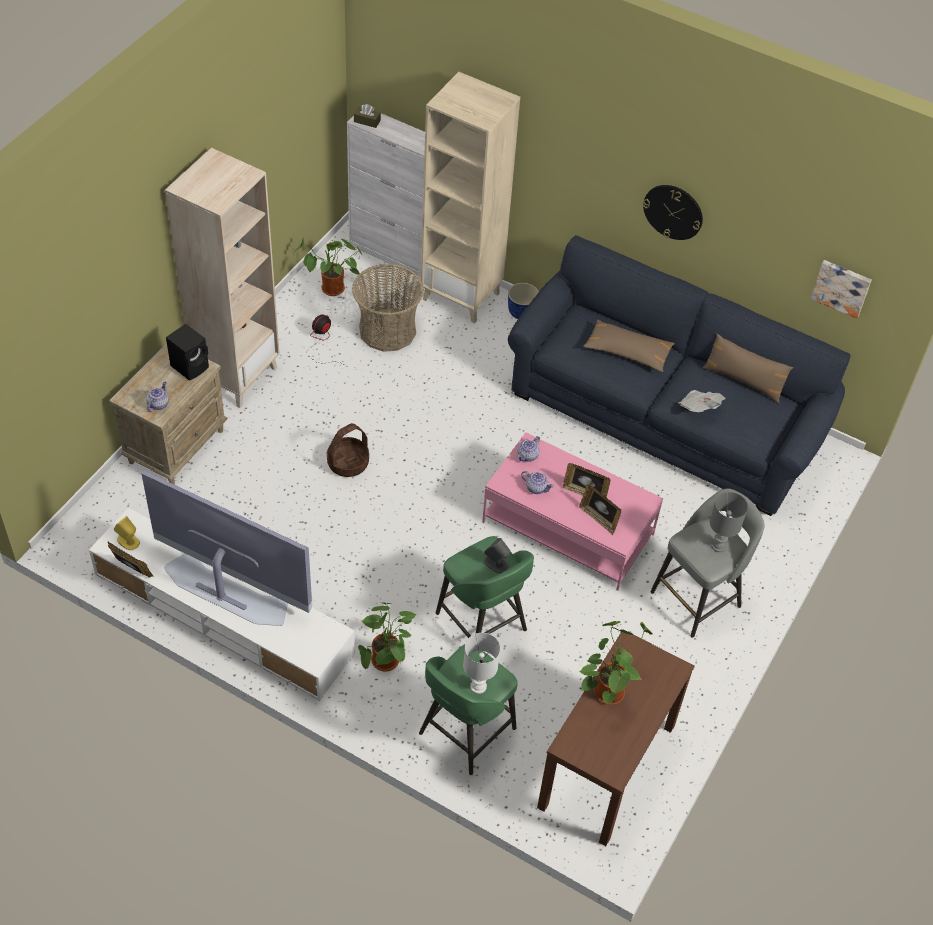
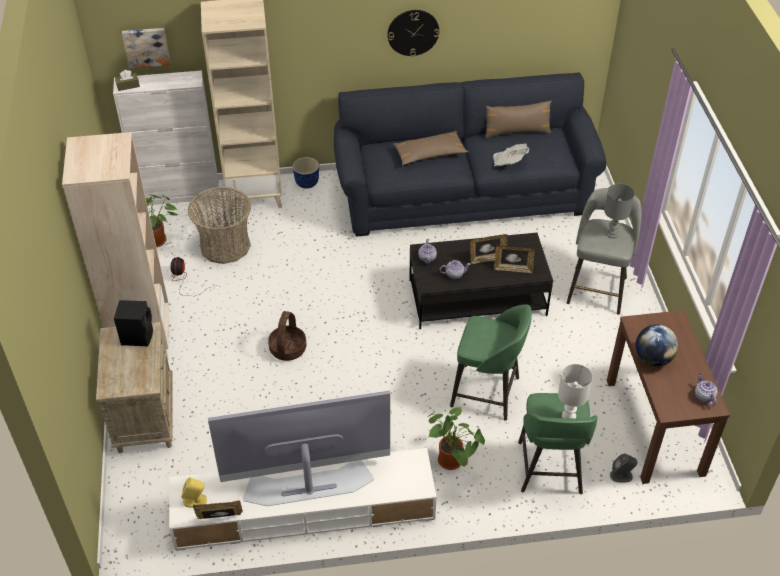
camera: 35 degrees left, 5 degrees down
teapot [146,382,169,412] -> teapot moved to [695,374,718,406]
pink coffee table [482,432,663,591] -> black coffee table [409,233,553,329]
grey speaker [484,538,510,573] -> grey speaker moved to [610,454,637,483]
potted plant [579,621,653,705] -> globe [636,324,679,366]
picture [811,260,872,319] -> picture moved to [122,28,170,68]

